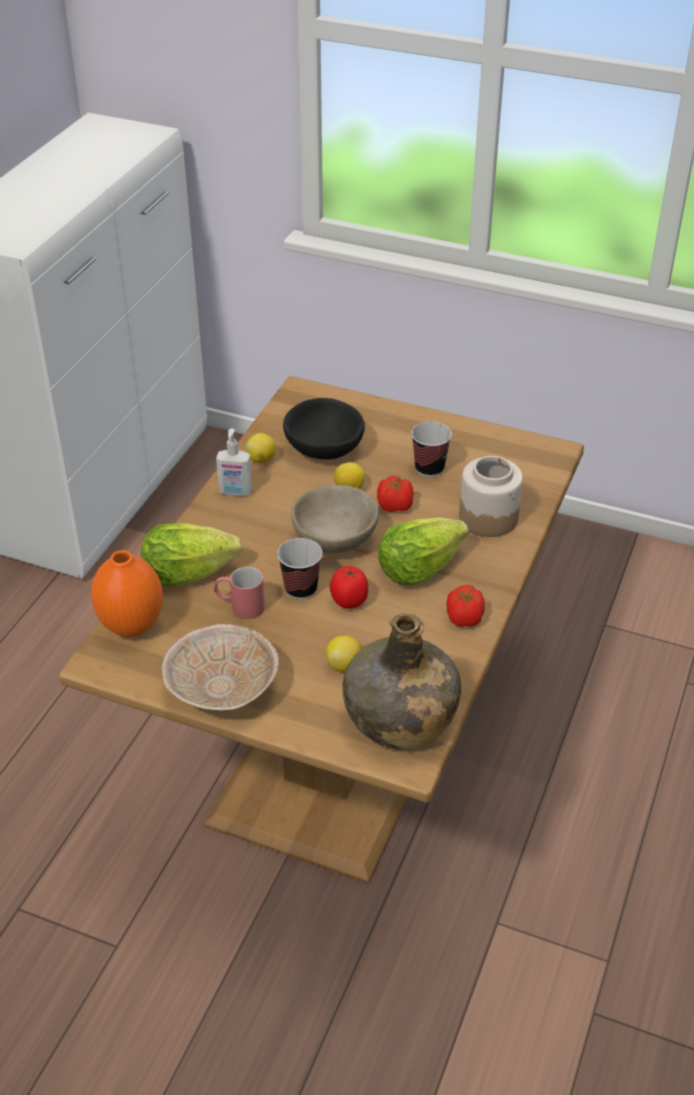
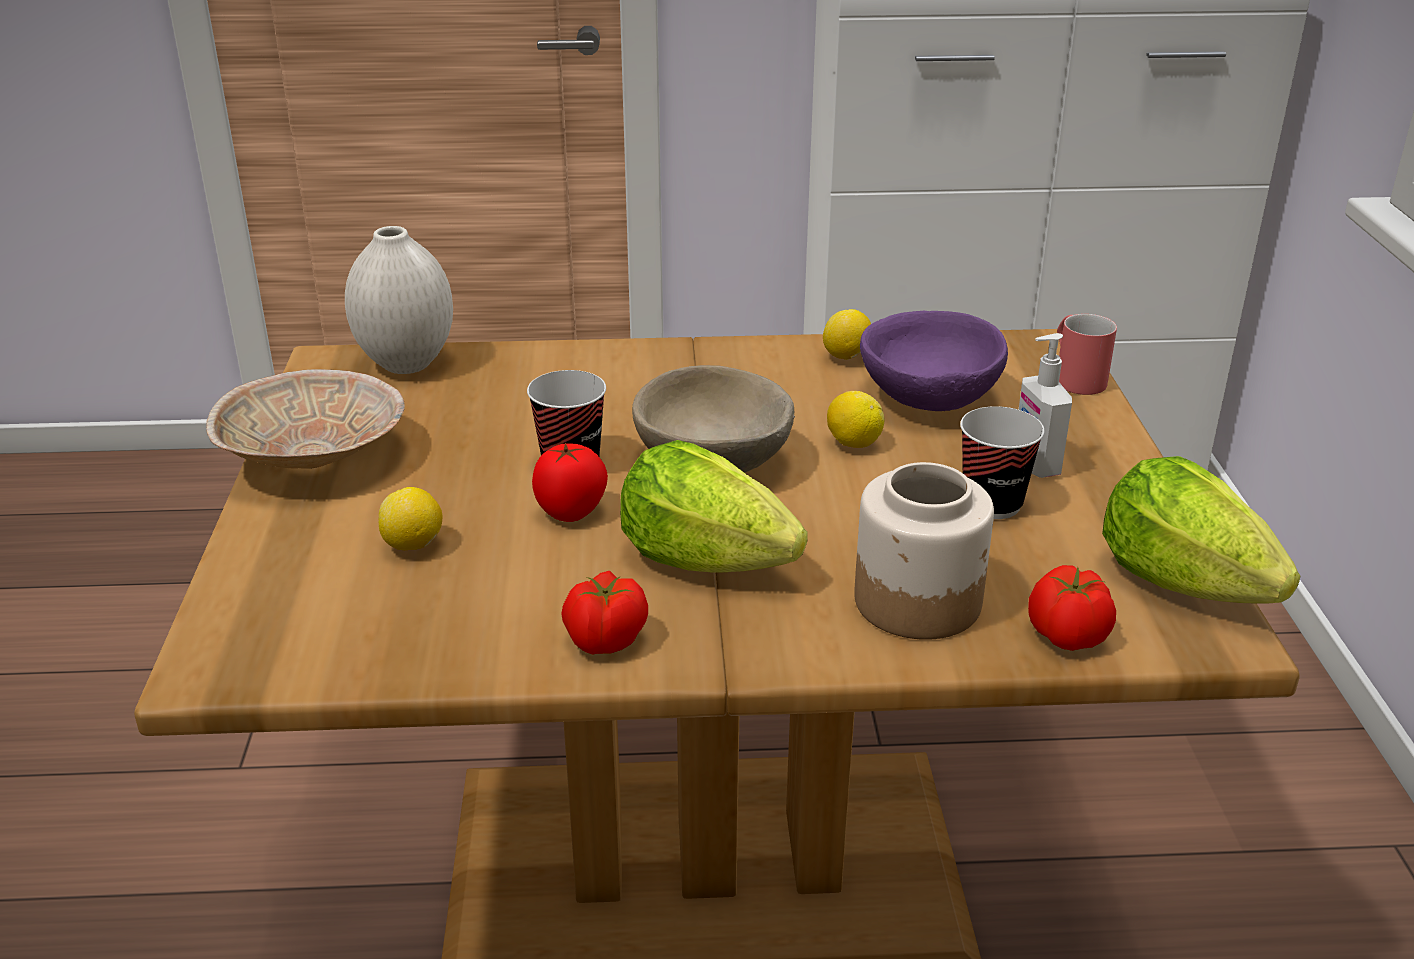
camera: 65 degrees right, 10 degrees down
orange vase [91,550,163,637] -> white vase [345,226,453,374]
lettuce [141,523,242,587] -> lettuce moved to [1102,456,1300,604]
red mug [214,567,265,619] -> red mug moved to [1057,314,1117,395]
soap dispenser [216,428,252,496] -> soap dispenser moved to [1018,333,1072,478]
black bowl [283,398,365,460] -> purple bowl [860,311,1008,411]
green bottle [343,613,461,750] -> none
tomato [377,476,414,512] -> tomato moved to [1028,565,1116,651]

